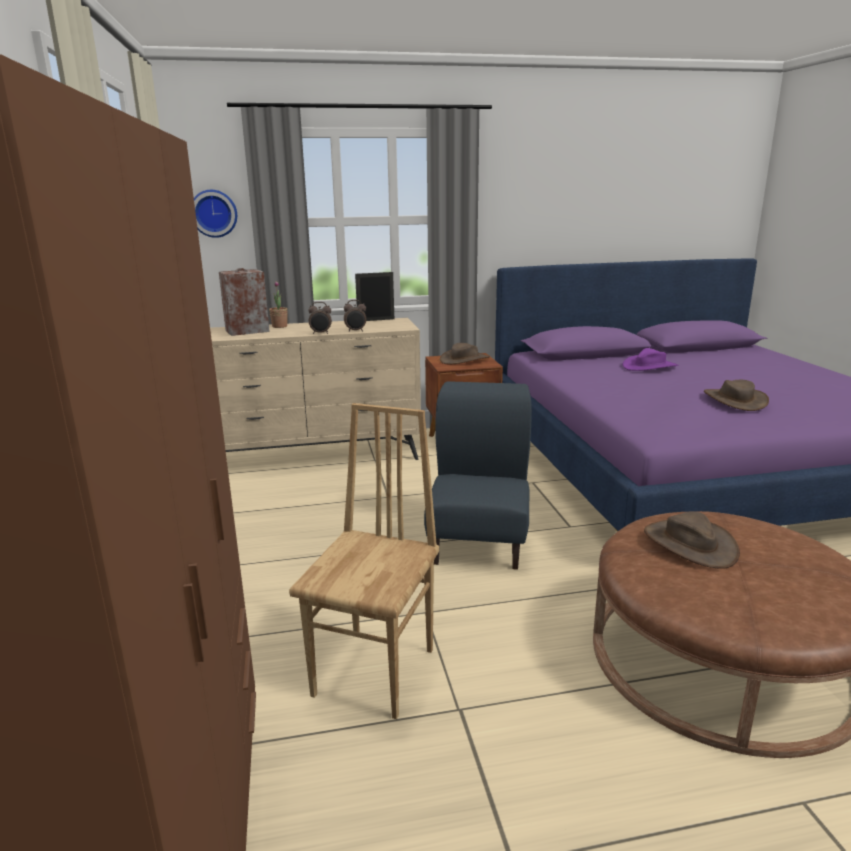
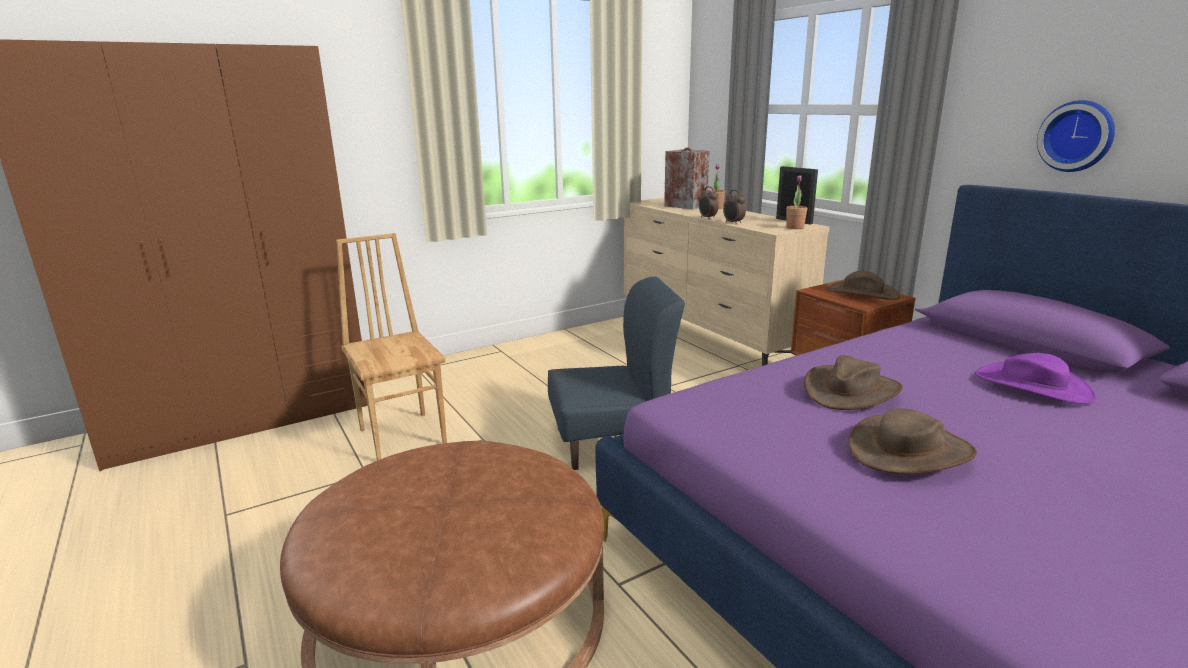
camera: 70 degrees right, 0 degrees up
wall clock [194,190,237,238] -> wall clock moved to [1037,100,1115,172]
brown chair [289,403,439,719] -> brown chair turned 120 degrees counterclockwise [336,233,447,461]
brown hat [644,512,740,569] -> brown hat moved to [804,355,903,410]
none -> potted plant [786,175,807,229]

